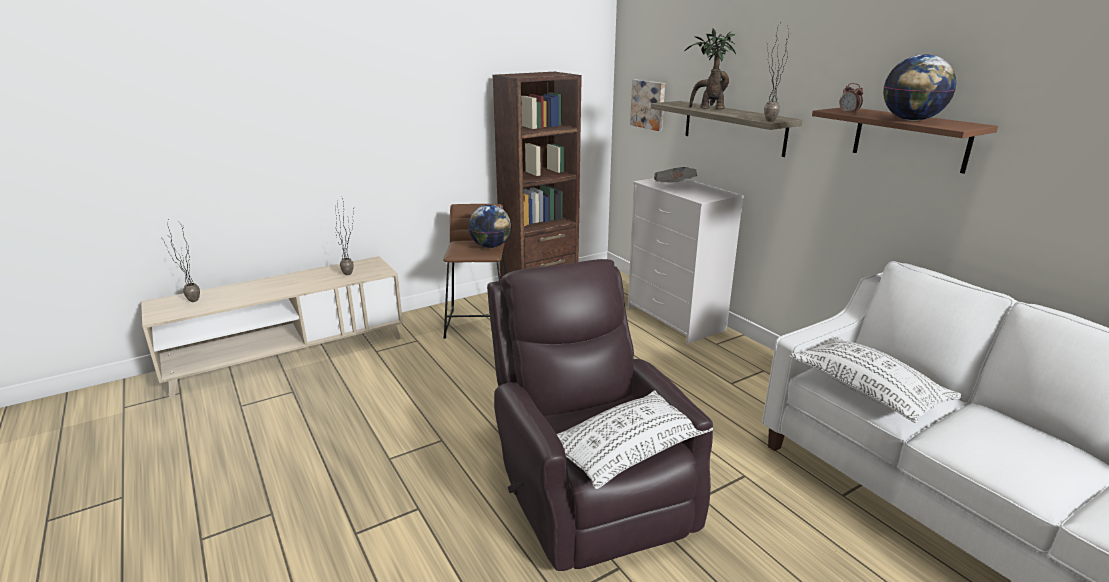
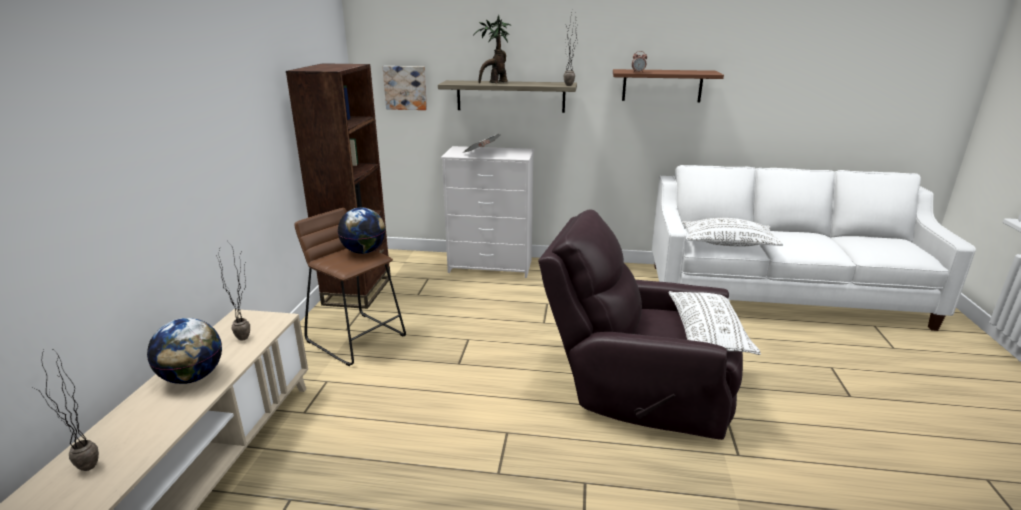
camera: 50 degrees left, 0 degrees up
globe [883,54,956,121] -> globe moved to [147,318,222,384]

